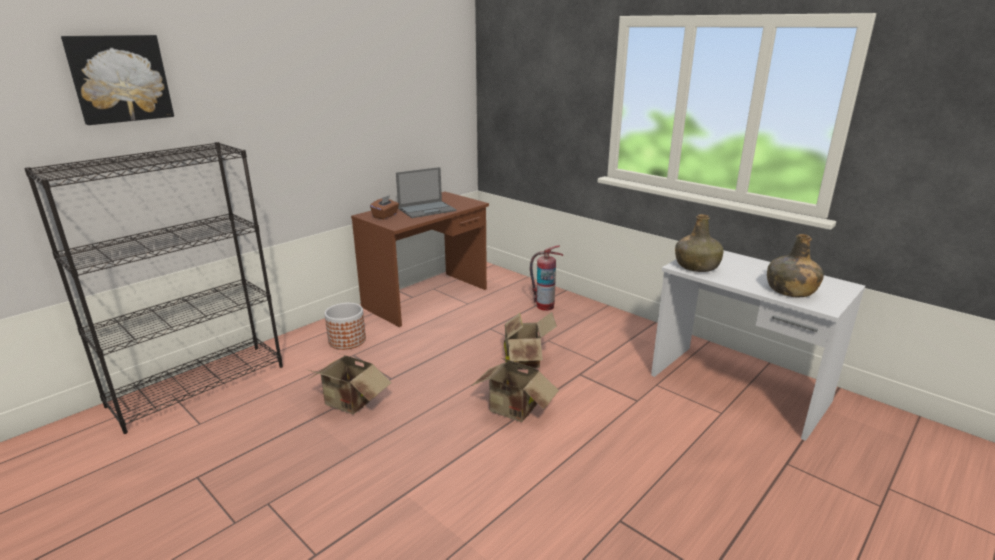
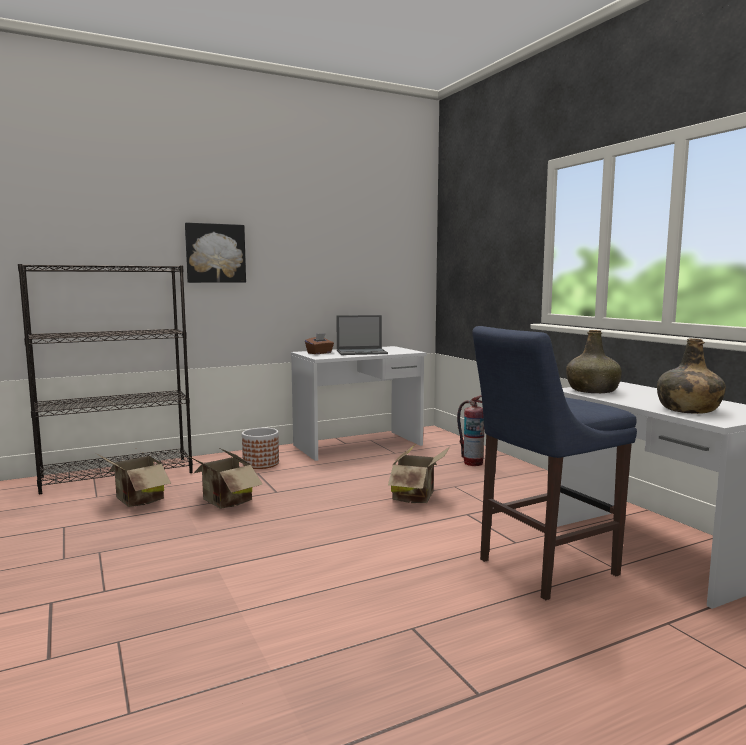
camera: 20 degrees right, 15 degrees down
picture [61,35,174,125] -> picture moved to [185,223,246,283]
brown desk [351,192,489,327] -> white desk [291,346,426,461]
cardboard box [472,357,559,422] -> cardboard box moved to [96,446,171,507]
none -> blue stool [472,326,637,600]

